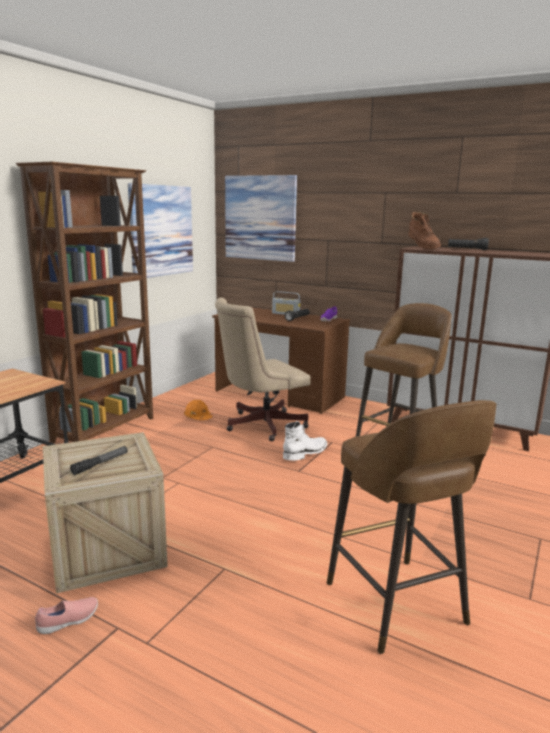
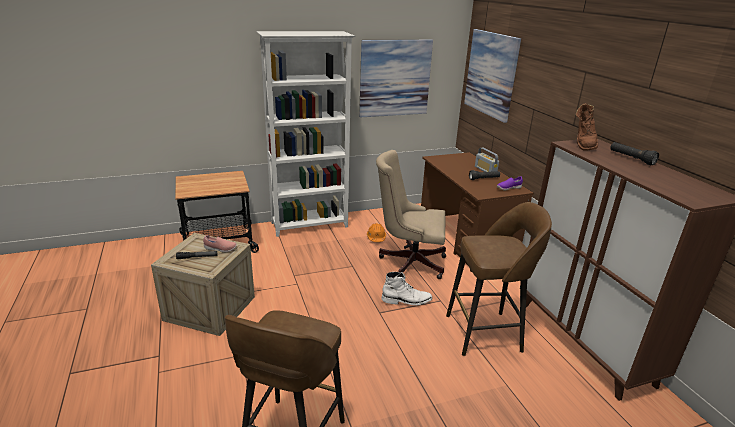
camera: 40 degrees right, 10 degrees up
brown bookcase [16,162,153,443] -> white bookcase [257,31,355,237]
pink shoe [35,597,98,634] -> pink shoe moved to [203,235,237,252]

